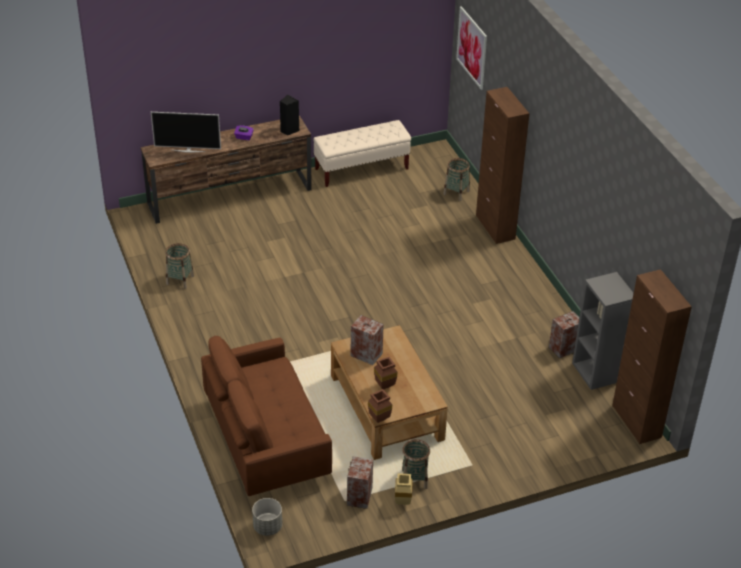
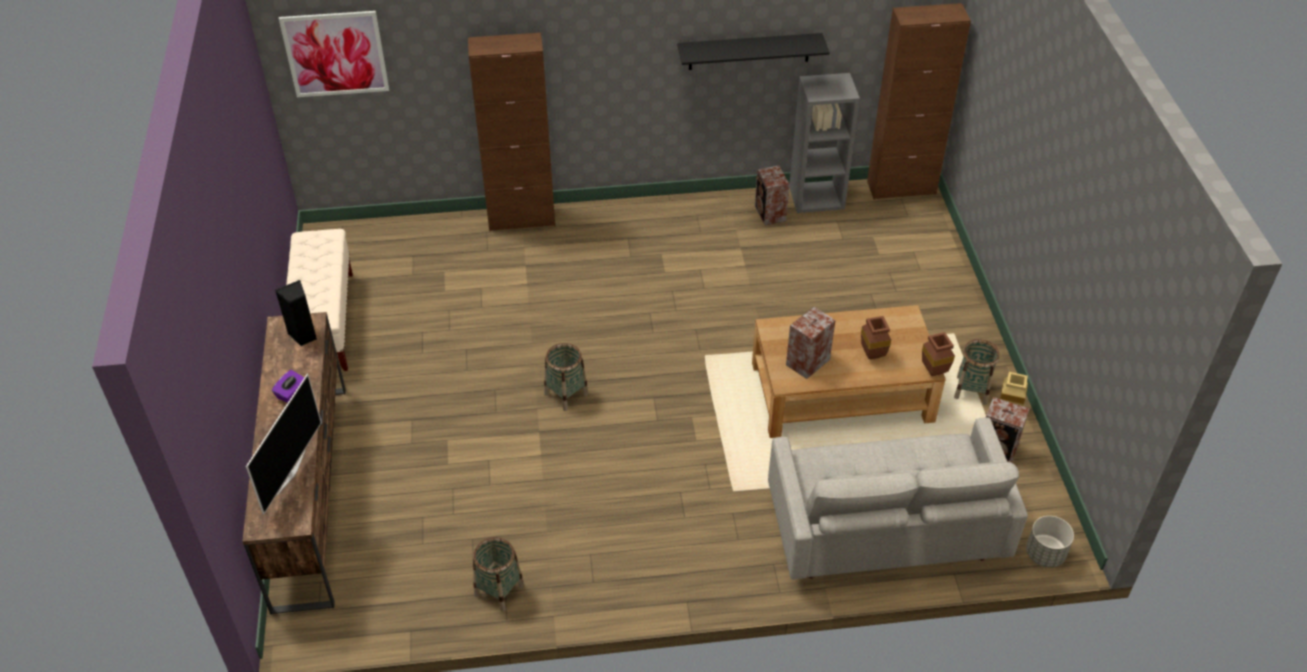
camera: 75 degrees left, 5 degrees up
brown sofa [201,336,332,496] -> grey sofa [768,417,1028,580]
basket [443,158,470,201] -> basket moved to [544,343,589,411]
none -> black shelf [677,33,830,70]

